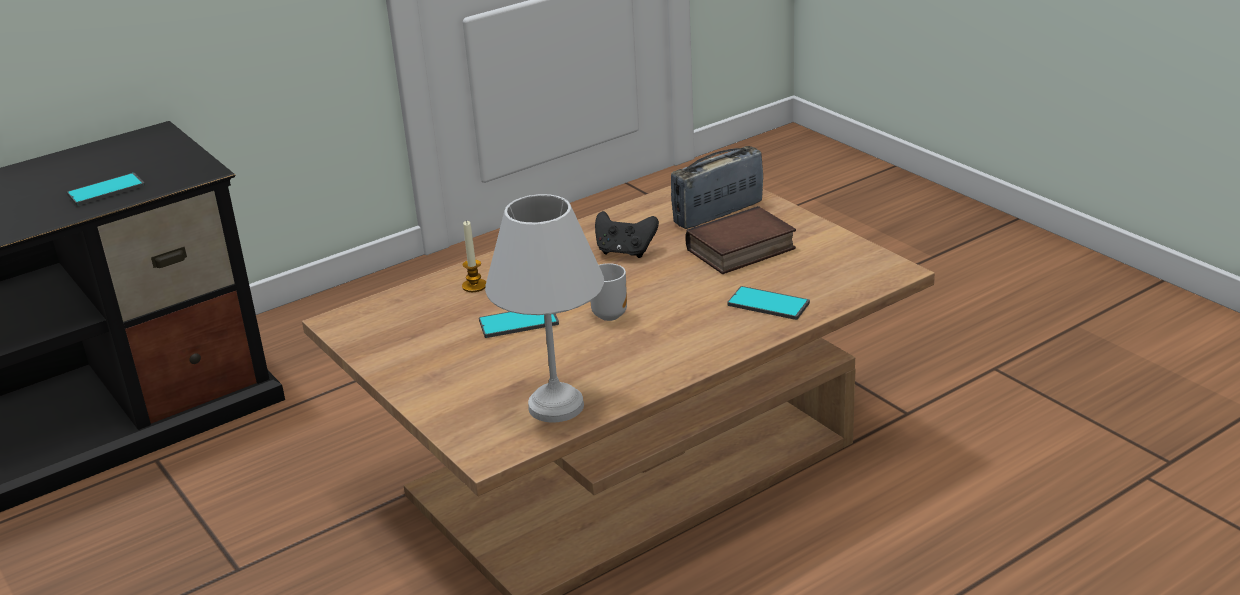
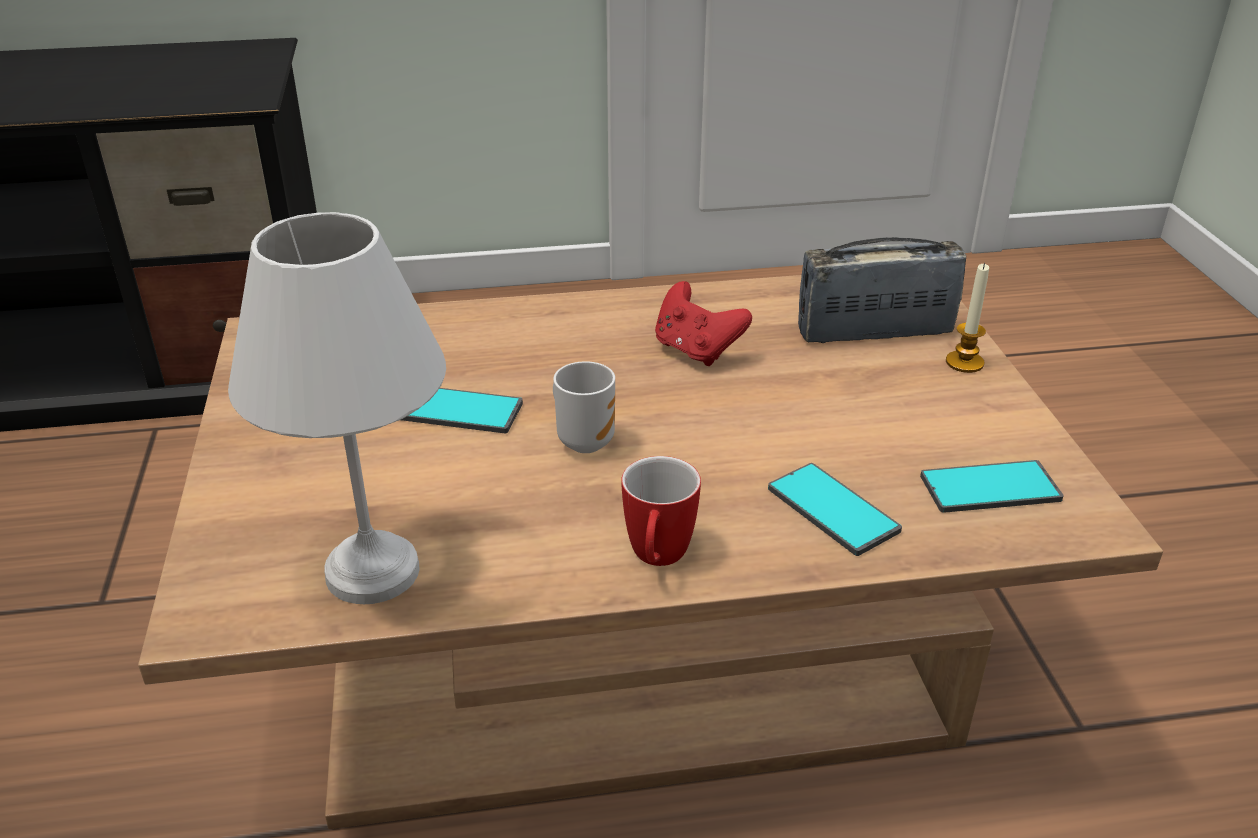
camera: 25 degrees right, 5 degrees up
phone [67,173,145,206] -> phone moved to [920,460,1064,513]
candle [462,220,486,292] -> candle moved to [946,263,989,373]
black game controller [595,211,659,258] -> red game controller [655,281,752,366]
book [685,206,796,274] -> none
none -> mug [621,456,701,566]

